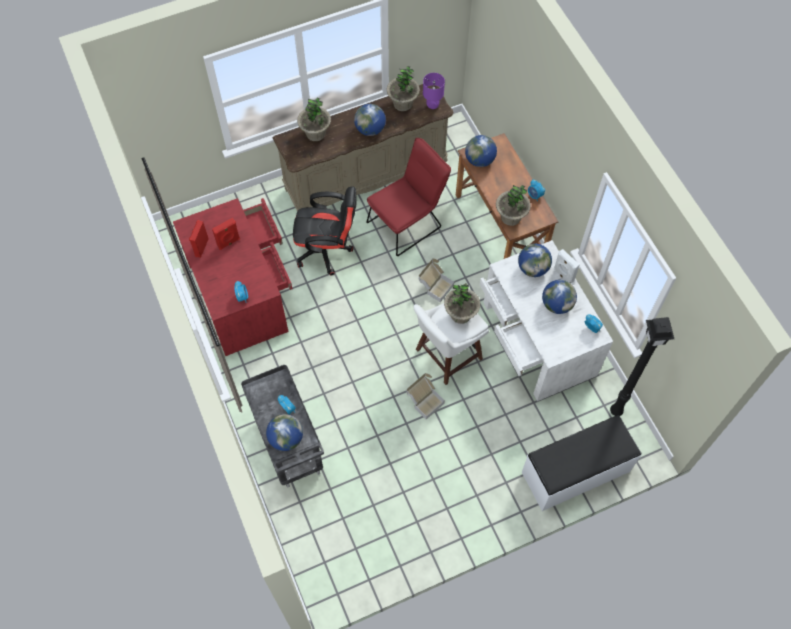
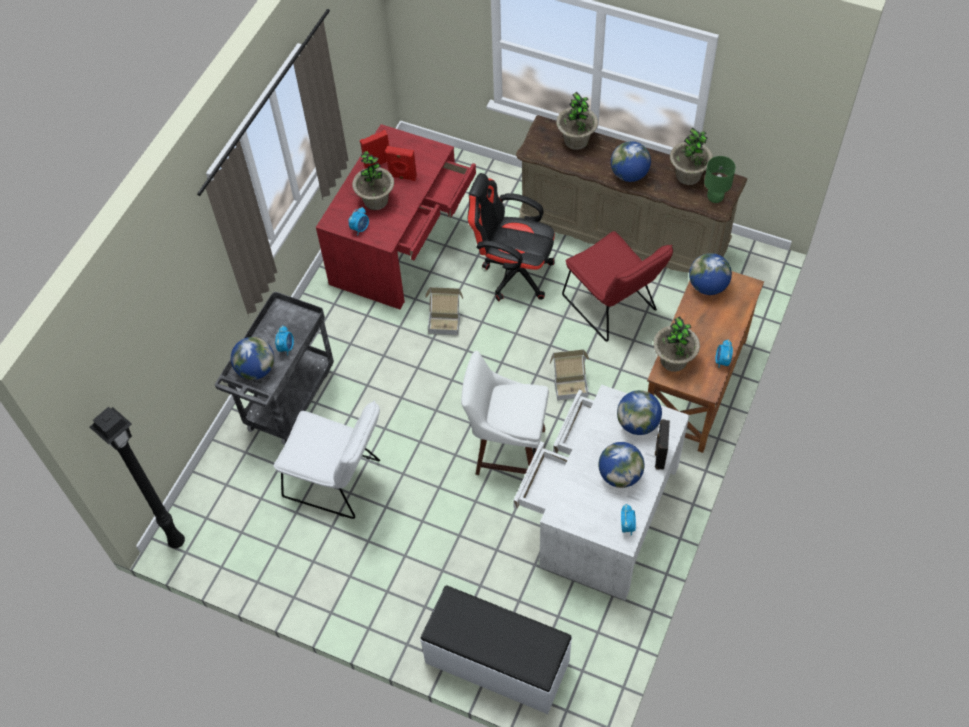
camera: 50 degrees right, 5 degrees down
black office chair [293,186,357,276] -> black office chair turned 150 degrees clockwise [468,173,555,301]
red chair [366,138,451,256] -> red chair turned 45 degrees clockwise [562,231,673,342]
cardboard box [407,373,445,419] -> cardboard box moved to [425,287,463,336]
purple table lamp [423,73,445,109] -> green table lamp [704,156,736,203]
potted plant [444,283,480,324] -> potted plant moved to [352,151,394,210]
white speaker [554,249,579,284] -> black speaker [655,419,670,470]
black floor lamp [610,317,674,416] -> black floor lamp moved to [90,407,185,548]
none -> white chair [274,400,380,519]

